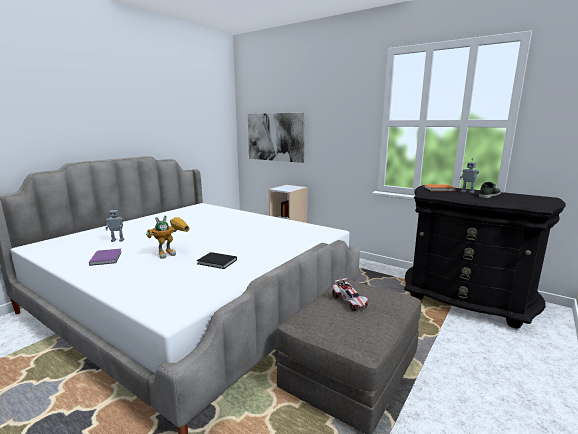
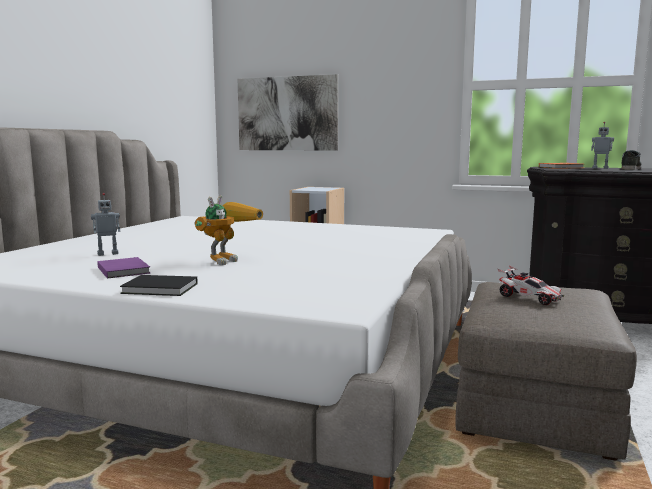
camera: 15 degrees left, 5 degrees down
black book [197,252,237,269] -> black book moved to [120,275,198,296]

